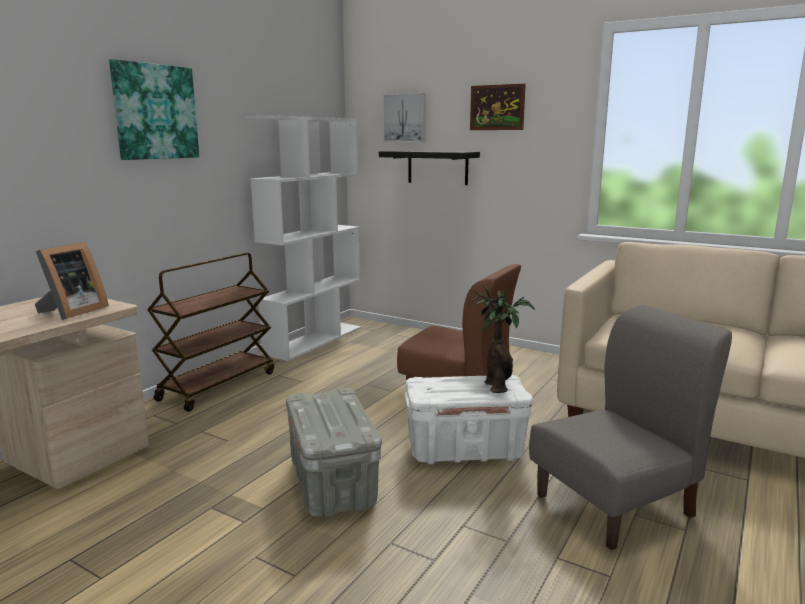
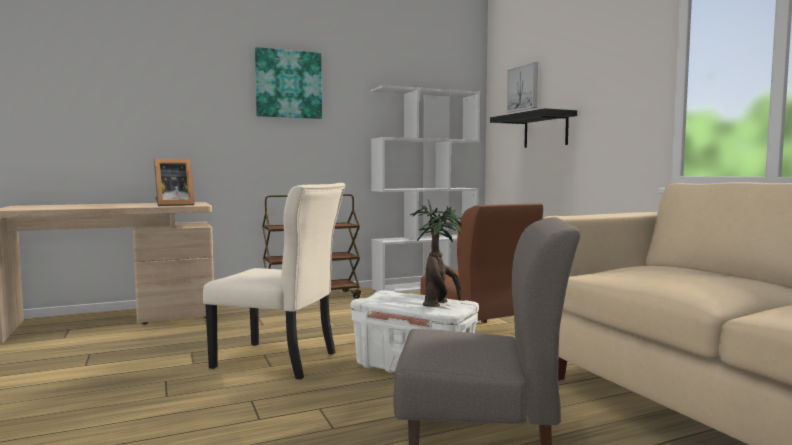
camera: 35 degrees right, 10 degrees down
grey storage box [286,388,382,518] -> beige chair [203,183,345,380]
picture [470,84,526,130] -> none

